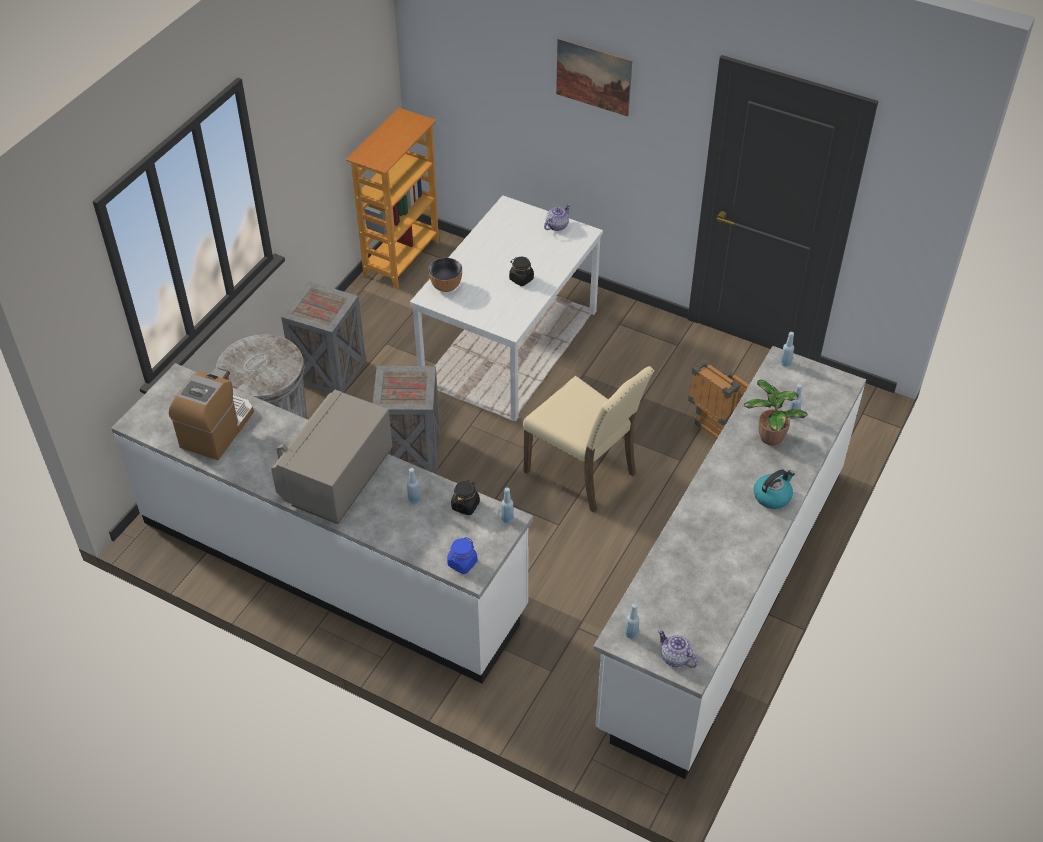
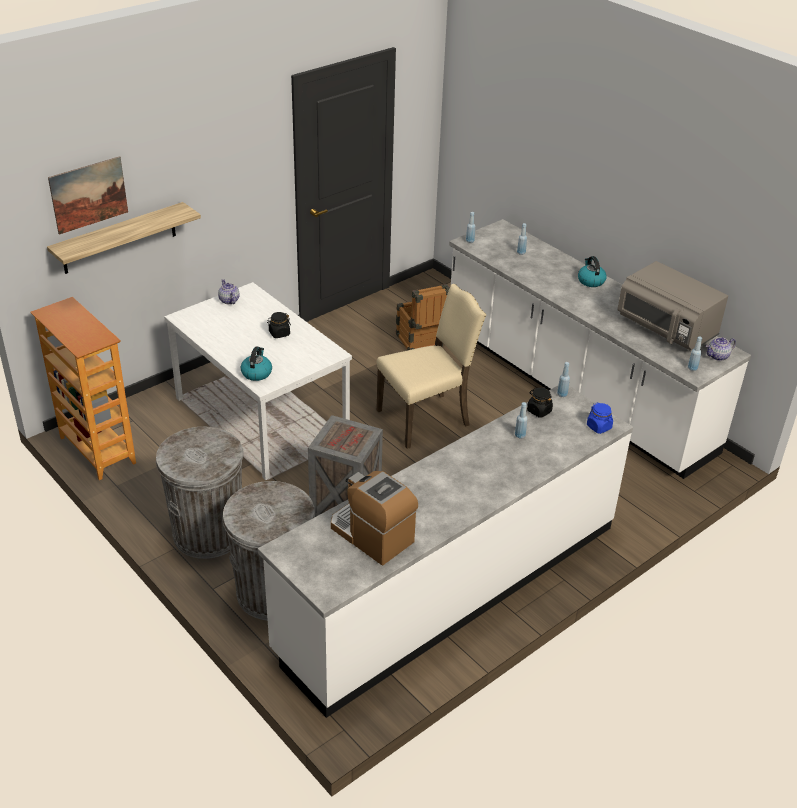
camera: 70 degrees left, 10 degrees down
grey microwave [271,390,393,524] -> grey microwave moved to [618,261,728,351]
crate [281,281,366,393] -> grey trash can [156,427,243,559]
bowl [428,258,462,292] -> kettle [241,347,272,381]
picture [556,38,632,117] -> picture moved to [48,156,128,235]
potted plant [744,380,808,445] -> none
none -> shelf [47,202,201,274]

